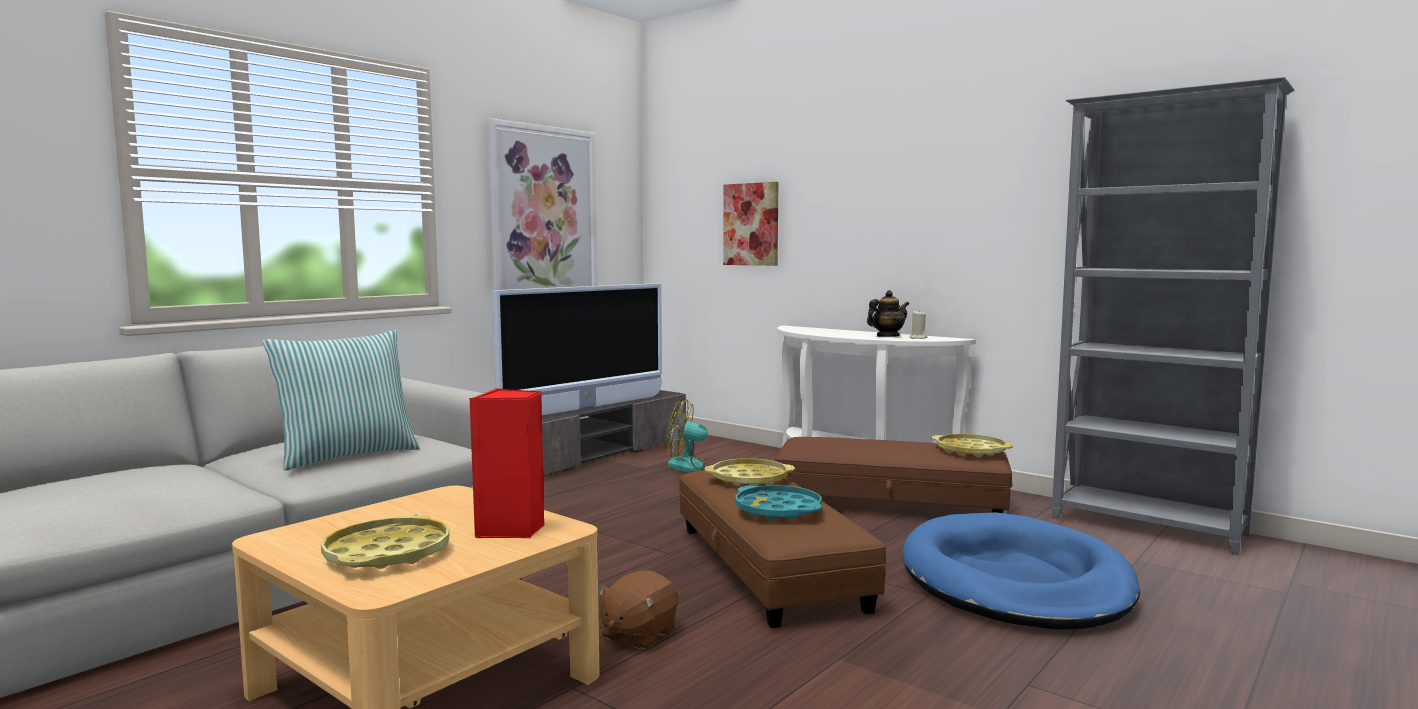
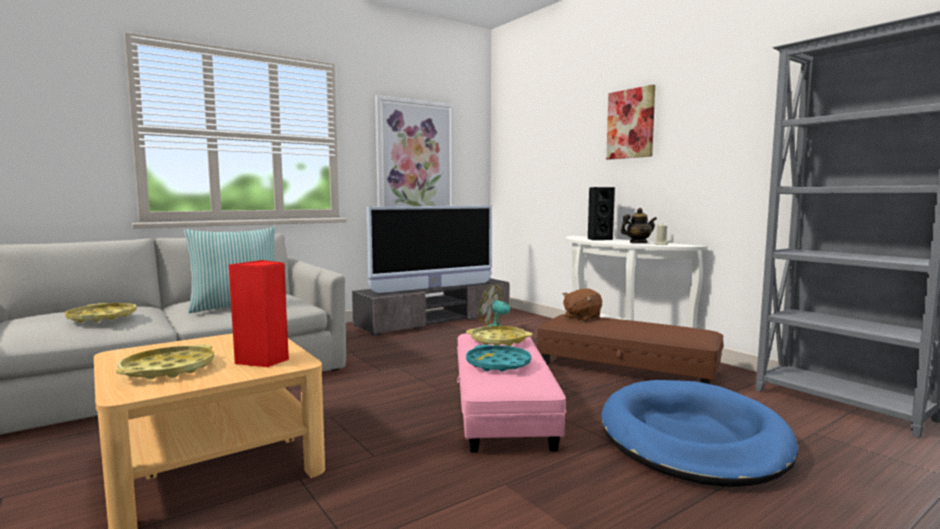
camera: 15 degrees right, 0 degrees up
brown plush toy [598,571,678,650] -> brown plush toy moved to [563,289,602,322]
brown ottoman [679,470,887,628] -> pink ottoman [457,333,566,453]
picture [723,182,778,266] -> picture moved to [606,85,655,160]
yellow tray [931,434,1013,457] -> yellow tray moved to [65,303,137,323]
none -> black speaker [588,187,615,240]

